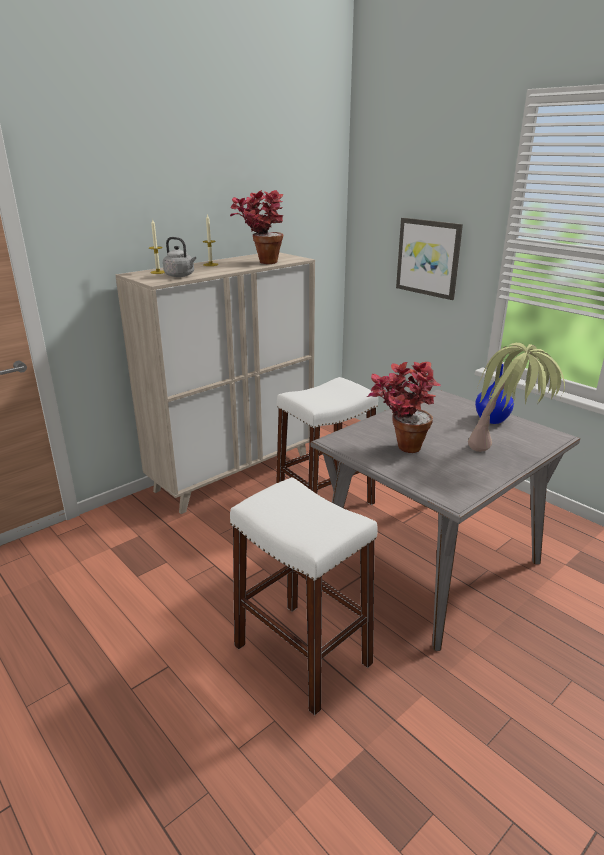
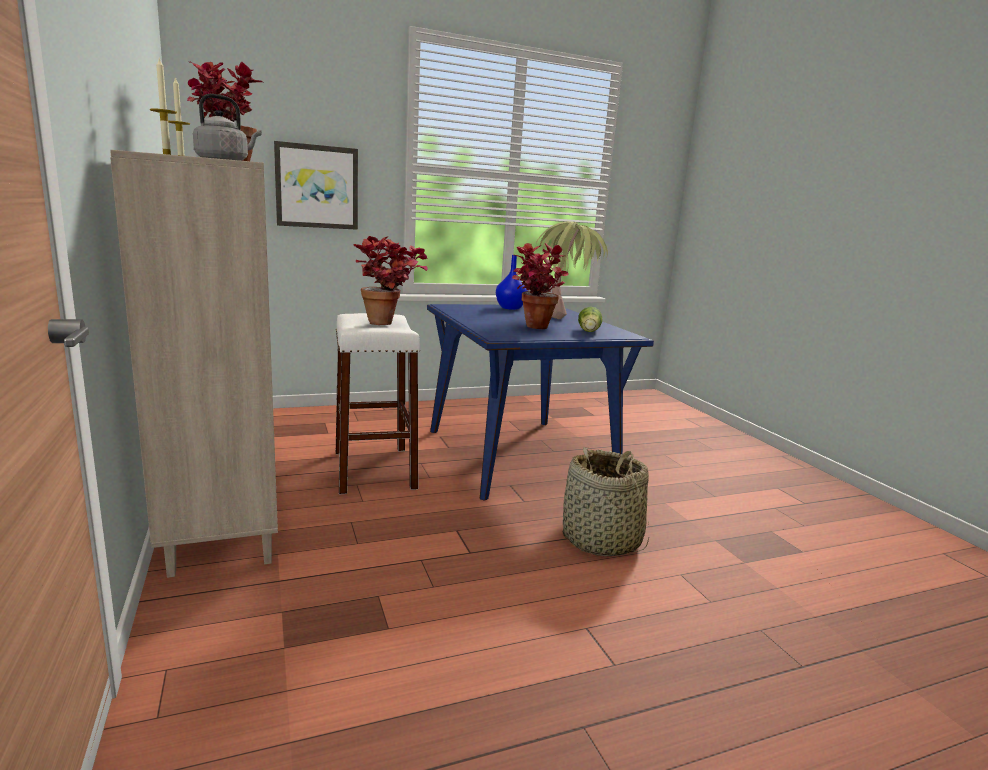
camera: 70 degrees left, 10 degrees down
white stool [230,477,378,716] -> basket [563,447,649,556]
grey dining table [311,389,580,651] -> blue dining table [427,304,654,501]
none -> potted plant [353,236,428,325]
none -> lettuce [578,307,602,332]

